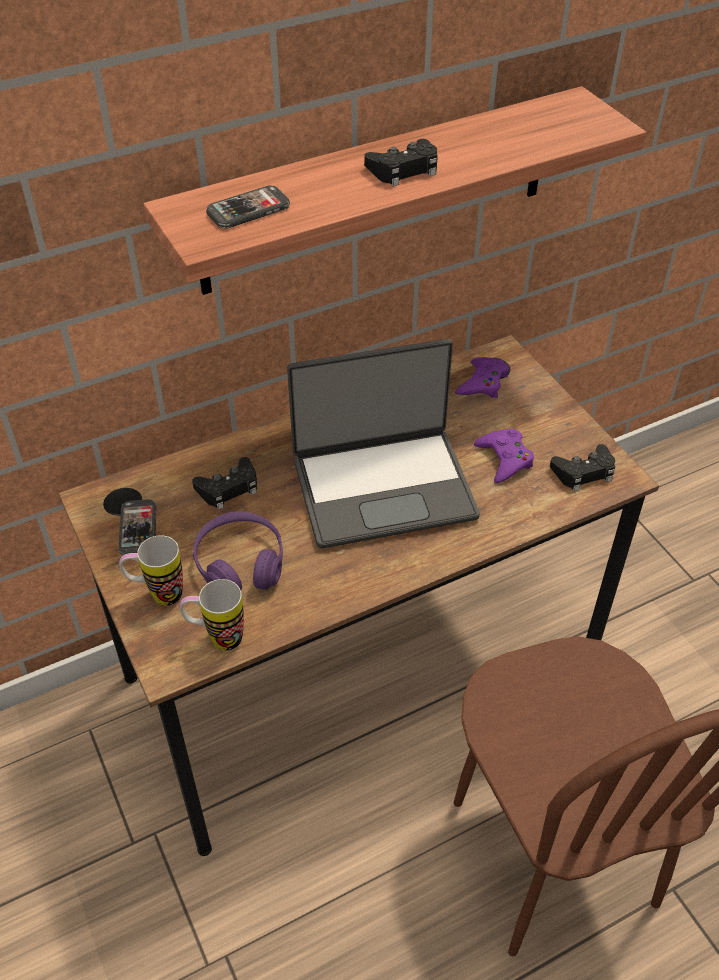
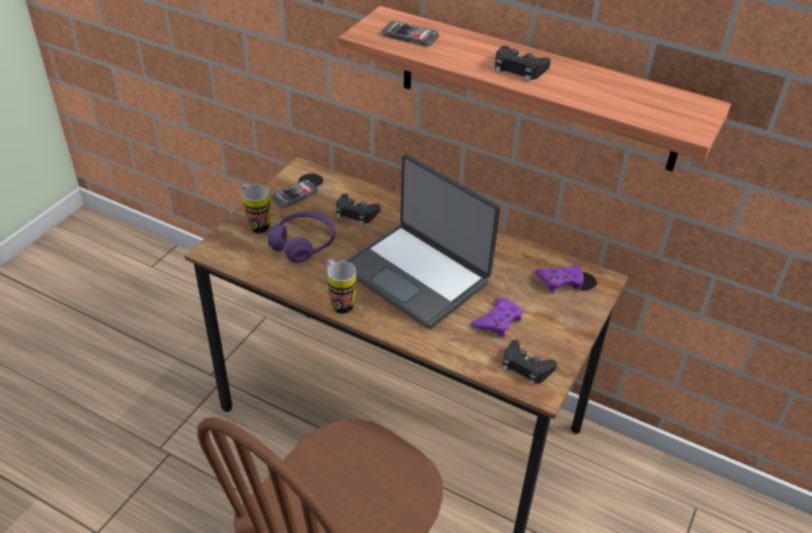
camera: 55 degrees right, 5 degrees down
mug [180,579,244,651] -> mug moved to [326,259,356,314]

